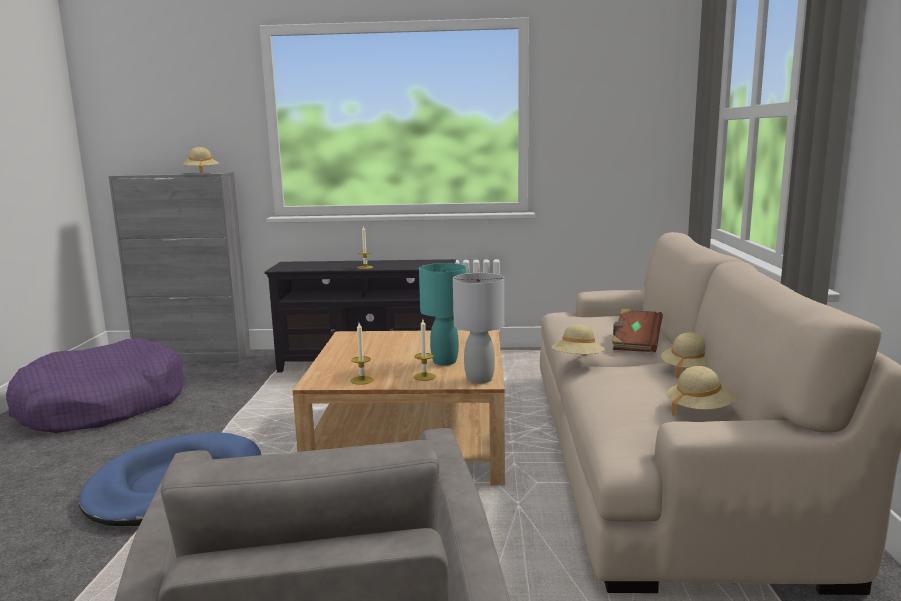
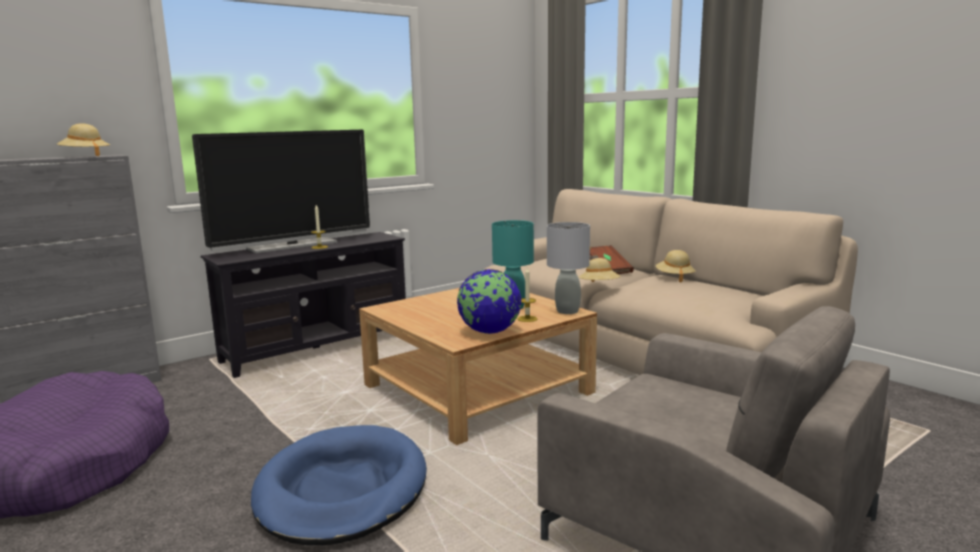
camera: 40 degrees left, 0 degrees up
candle [351,323,374,385] -> globe [457,269,521,334]
beige hat [666,366,737,416] -> none
none -> television [192,130,370,254]

